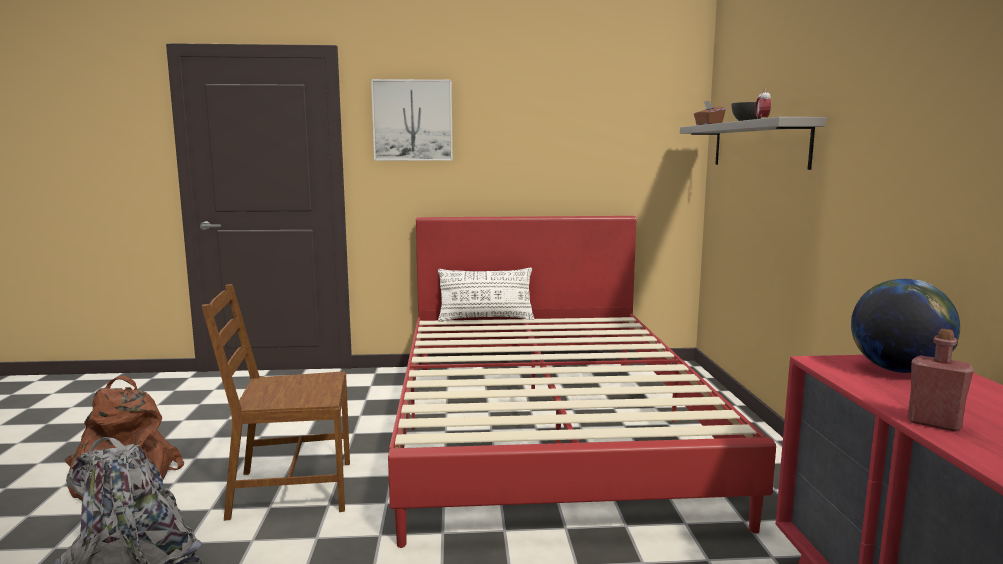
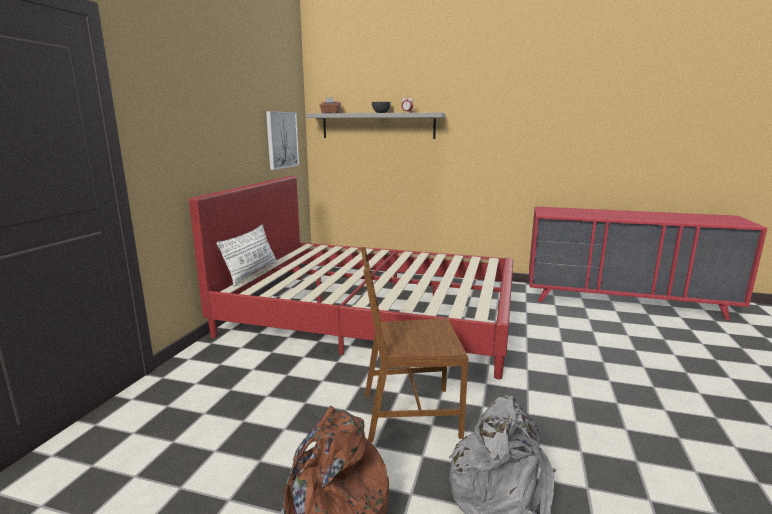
camera: 70 degrees left, 5 degrees up
brown chair [202,284,350,521] -> brown chair turned 75 degrees clockwise [361,247,469,442]
picture [371,79,453,161] -> picture moved to [266,111,299,170]
globe [851,279,960,373] -> none
red bottle [907,329,974,432] -> none

